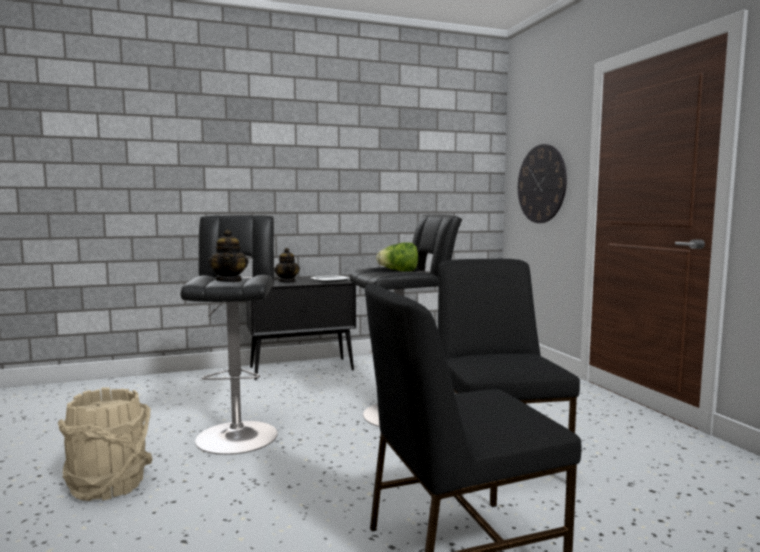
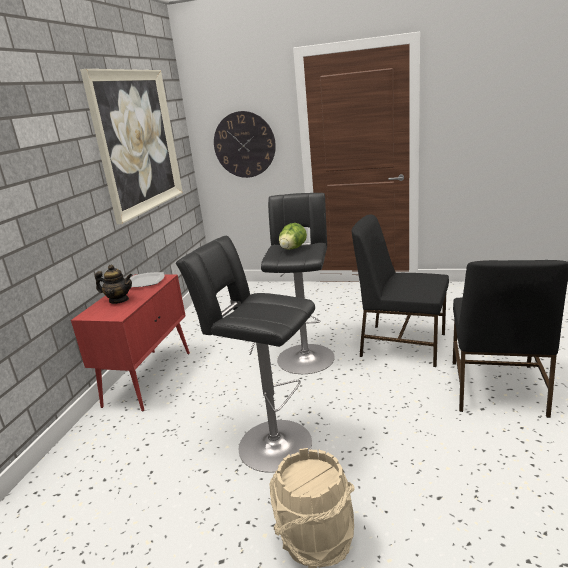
camera: 55 degrees left, 15 degrees up
teapot [208,229,249,282] -> none
black cabinet [246,278,356,380] -> red cabinet [71,275,190,411]
none -> picture [80,69,183,224]

